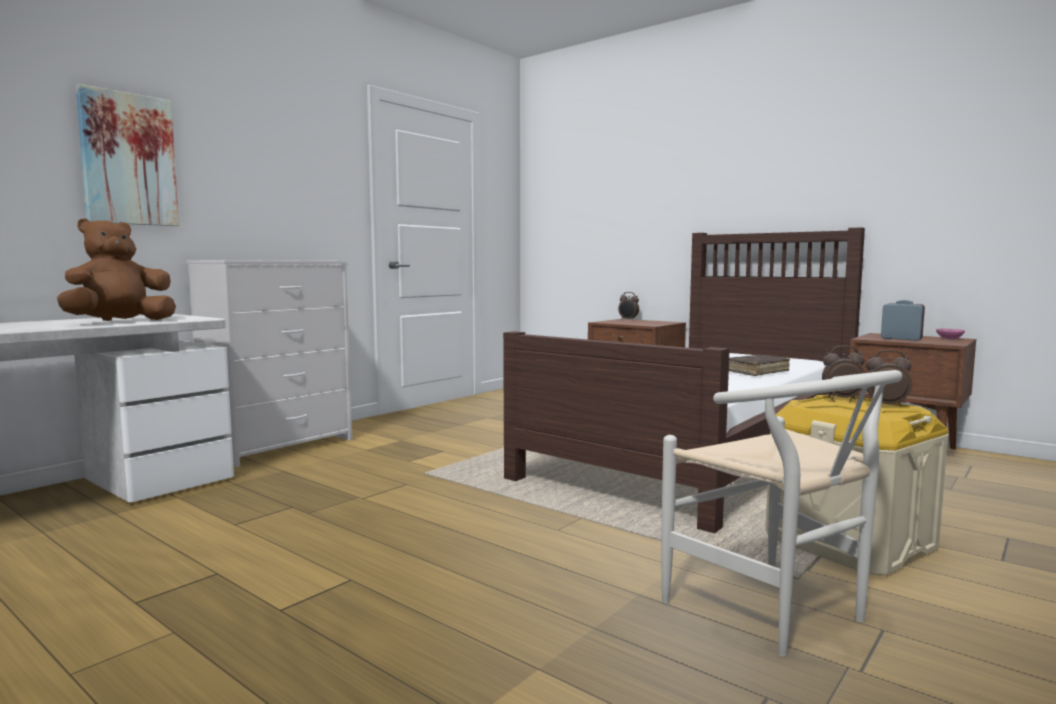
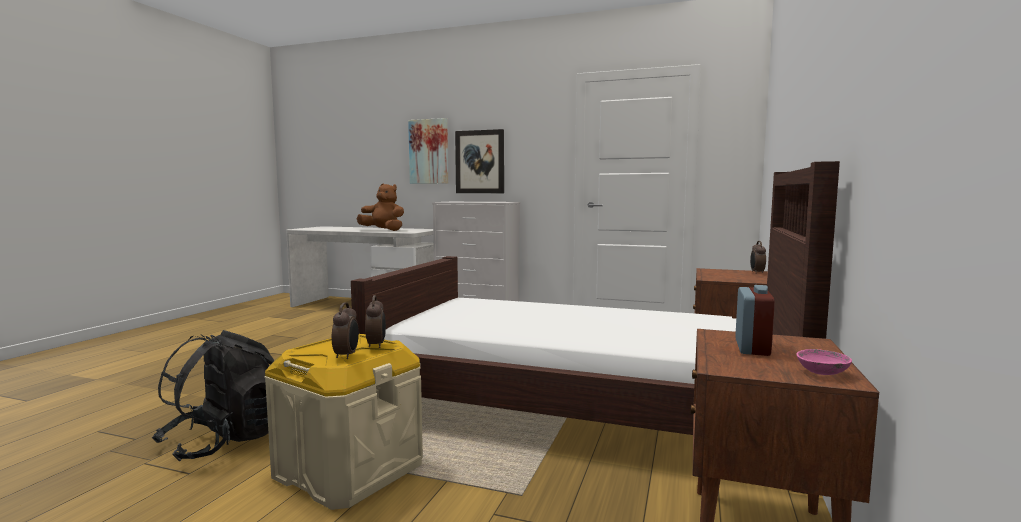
camera: 70 degrees right, 0 degrees up
white chair [661,370,902,657] -> black backpack [152,330,274,461]
brown book [729,355,790,376] -> none
none -> picture [455,129,504,193]

